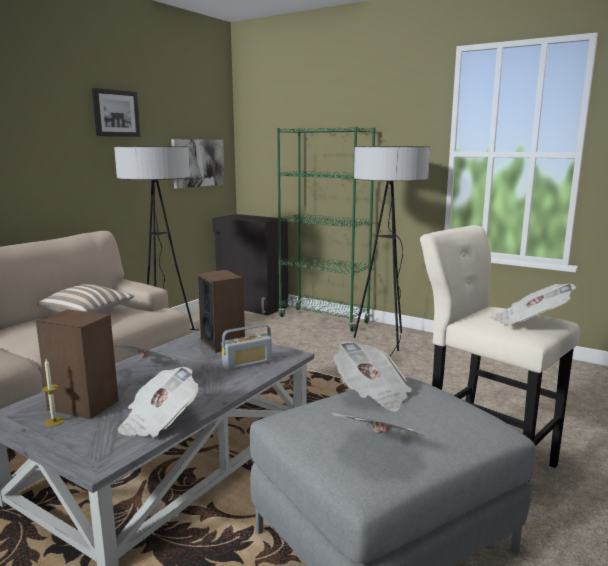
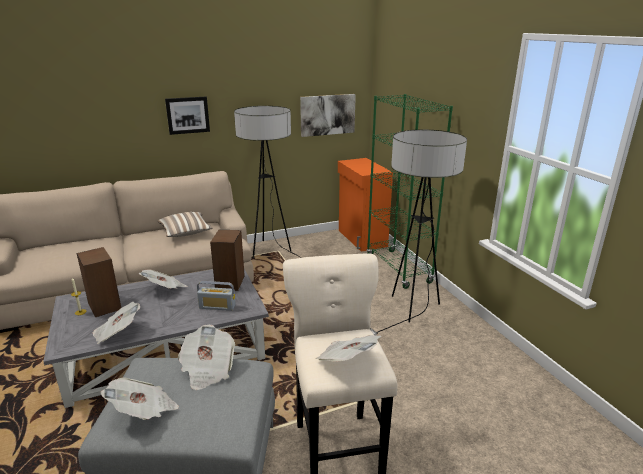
camera: 35 degrees right, 10 degrees up
picture [92,88,140,137] -> picture moved to [165,97,210,135]
black cabinet [212,214,288,315] -> orange cabinet [338,158,393,252]

